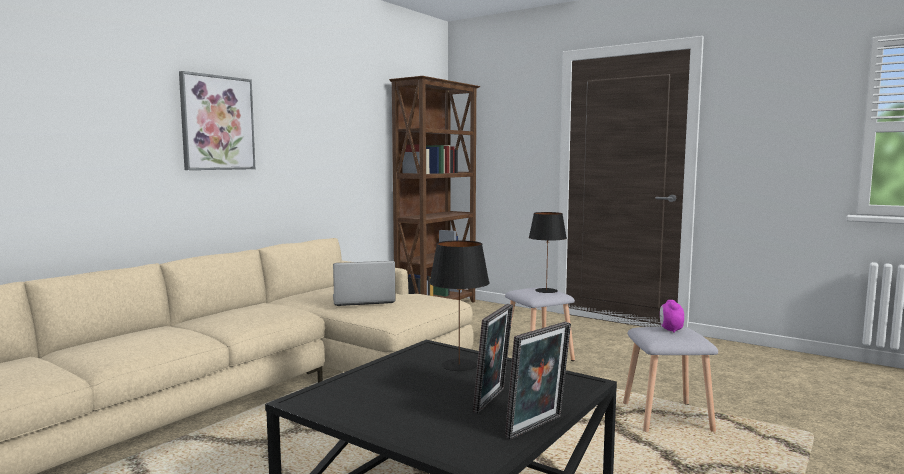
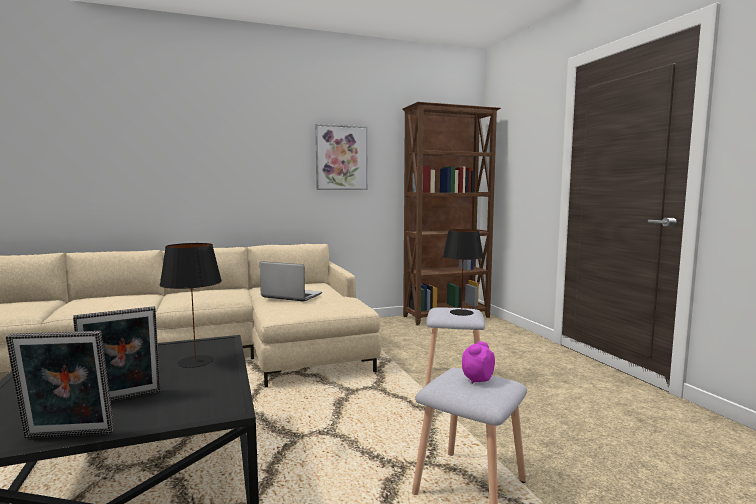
camera: 35 degrees right, 0 degrees up
picture [179,71,255,170] -> picture moved to [316,124,368,190]

